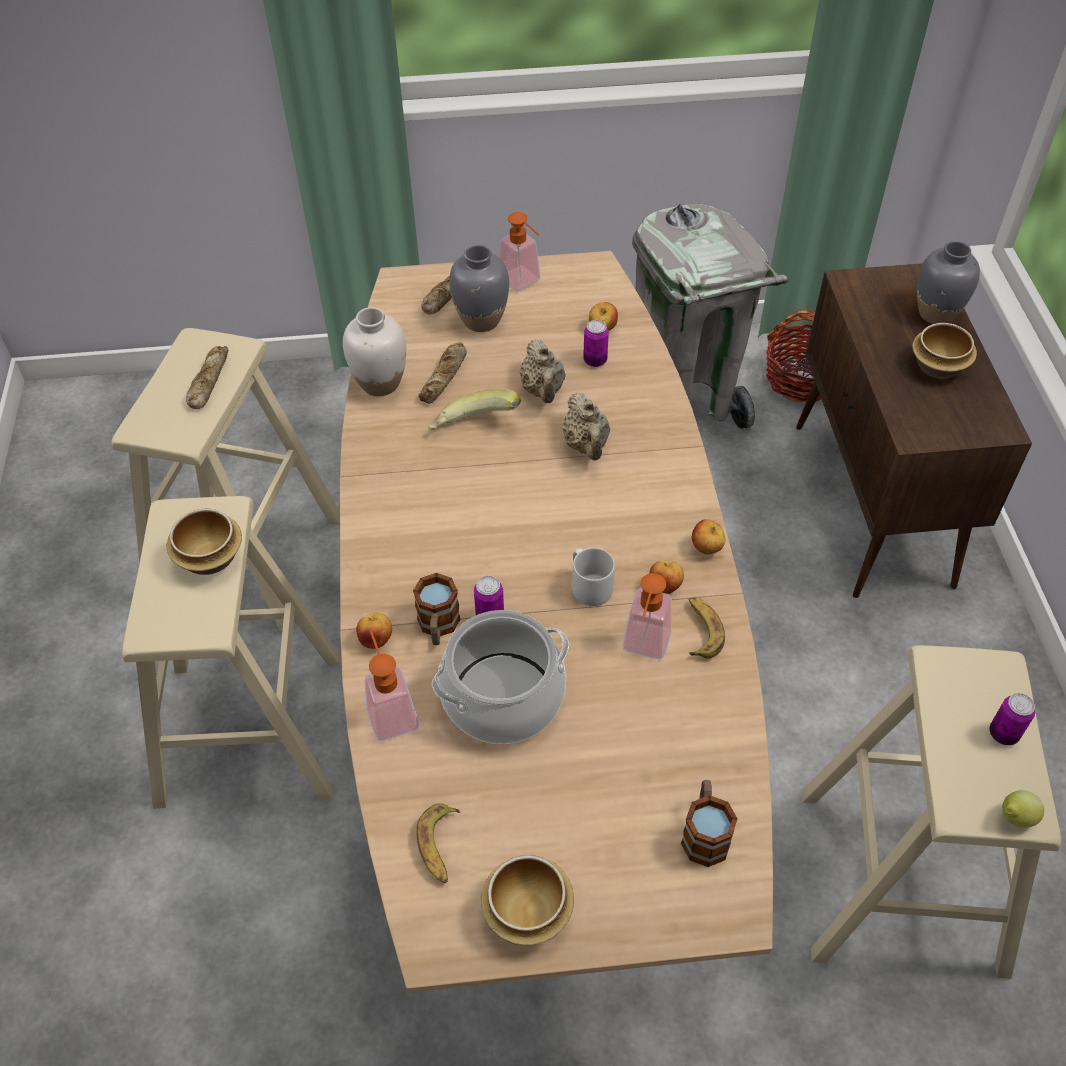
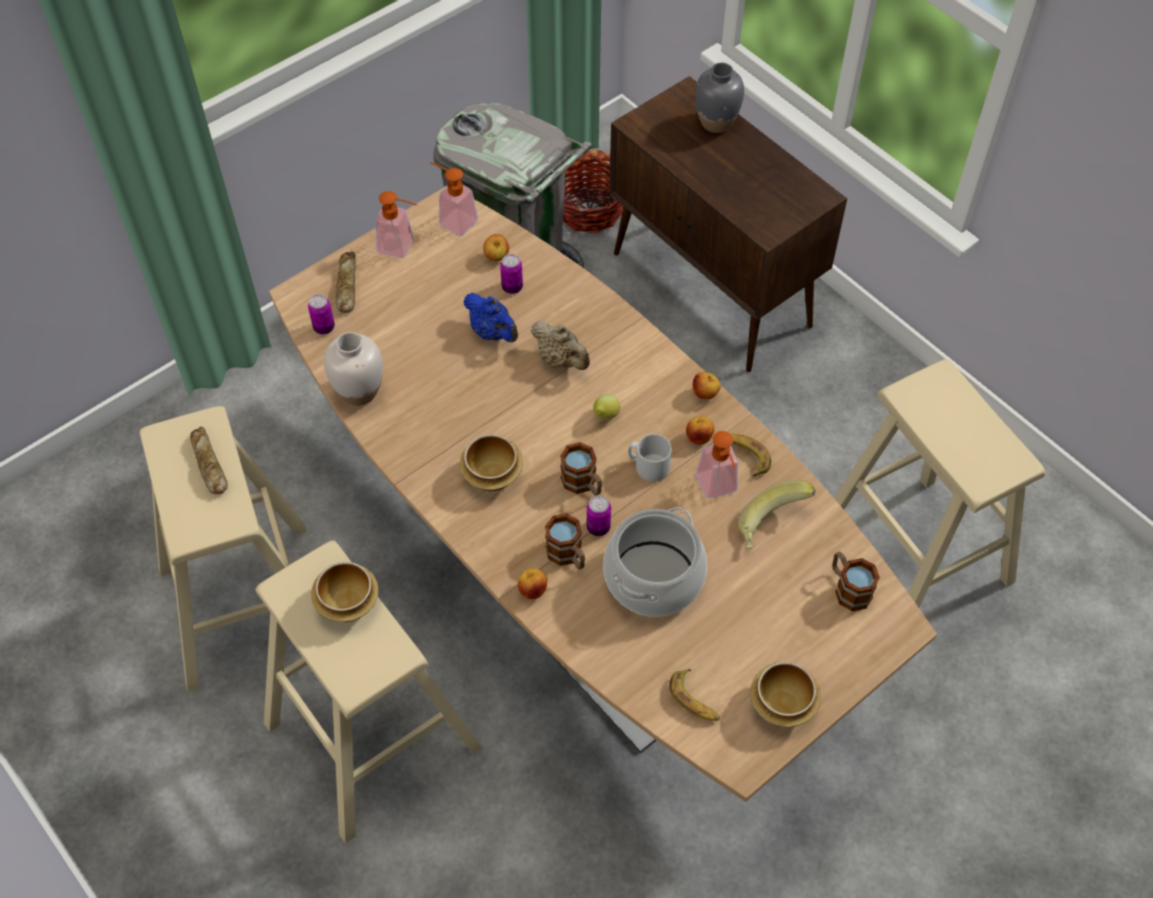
camera: 35 degrees left, 5 degrees up
soap dispenser [365,630,419,741] -> soap dispenser moved to [430,162,478,236]
bread [419,342,467,404] -> none
banana [428,388,521,430] -> banana moved to [738,480,815,550]
grey vase [449,245,509,332] -> none
beige teapot [519,339,566,403] -> blue teapot [464,293,518,342]
bowl [912,323,977,379] -> bowl moved to [460,434,523,491]
can [990,693,1035,745] -> can moved to [308,295,335,335]
lemon [1002,790,1044,828] -> lemon moved to [593,394,621,420]
none -> mug [560,442,602,496]

